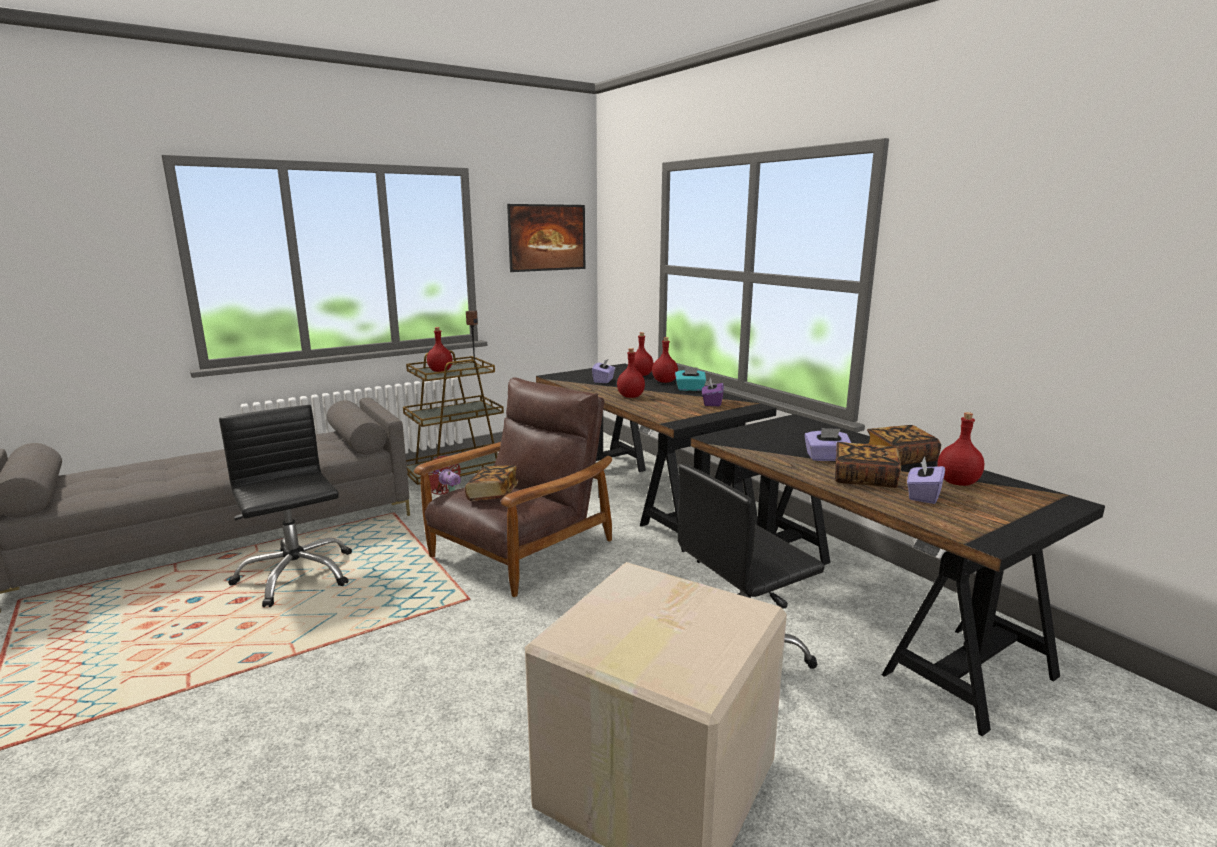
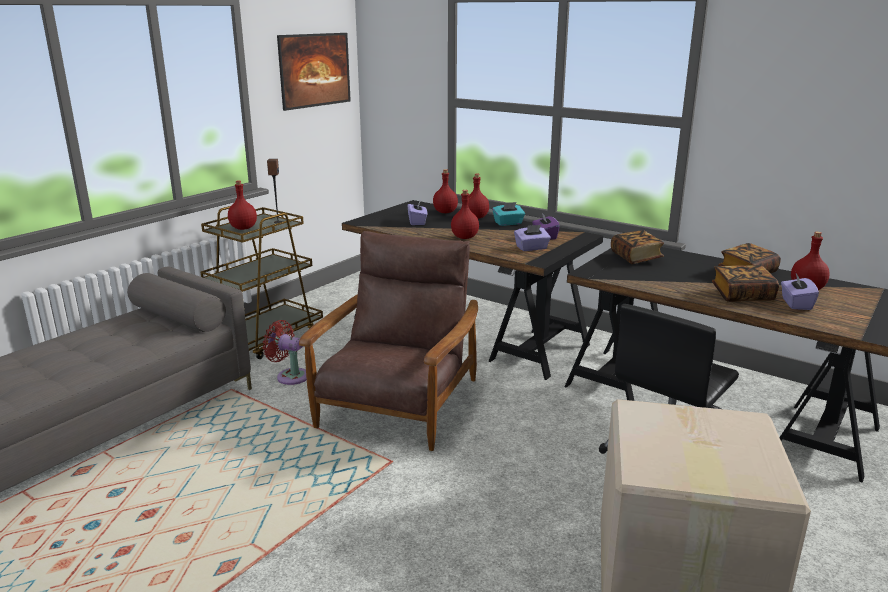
camera: 20 degrees left, 5 degrees up
black office chair [219,405,352,607] -> none
book [465,465,518,501] -> book moved to [611,230,664,264]
purple tissue box [805,428,851,461] -> purple tissue box moved to [514,225,551,251]

